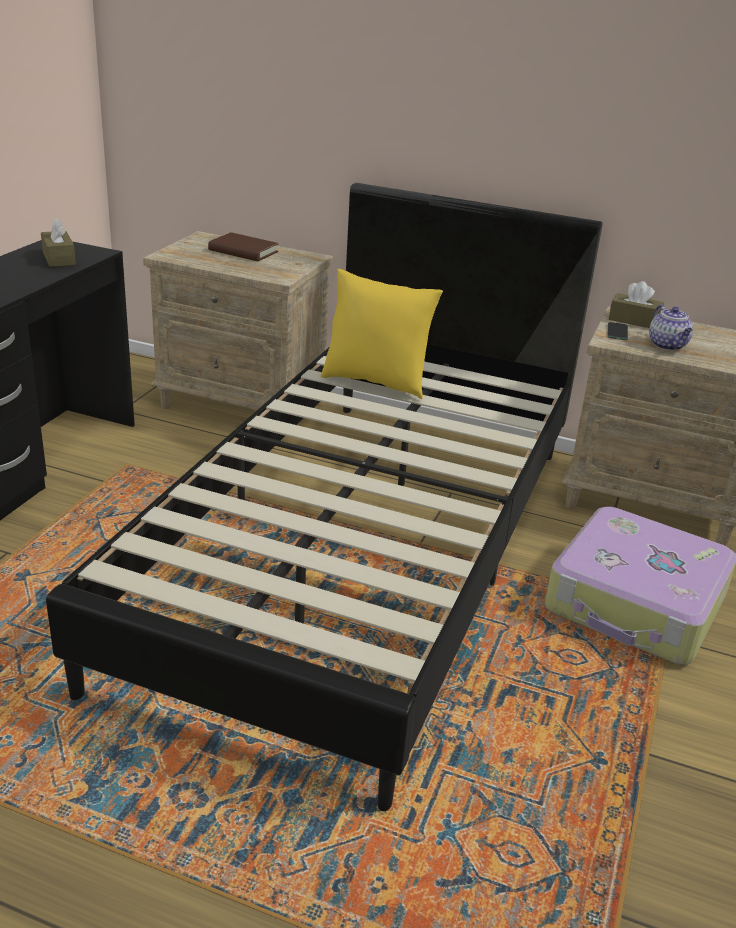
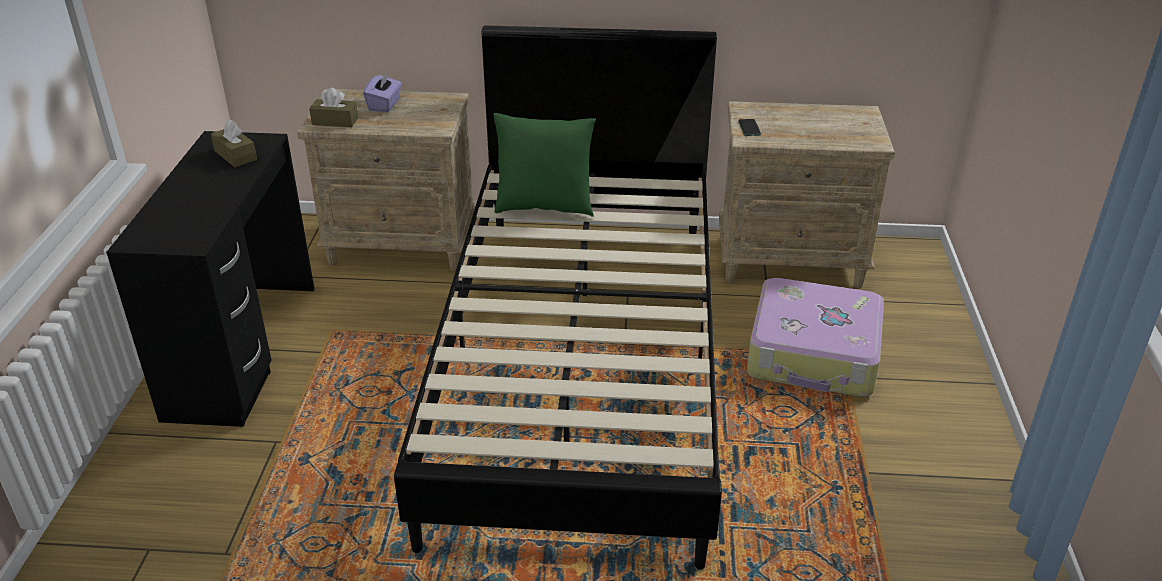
camera: 15 degrees left, 5 degrees up
brown book [208,232,279,261] -> purple tissue box [363,72,402,112]
yellow pillow [321,269,443,399] -> green pillow [493,113,596,217]
brown tissue box [609,281,664,328] -> brown tissue box moved to [309,88,359,127]
teapot [649,305,693,351] -> none

